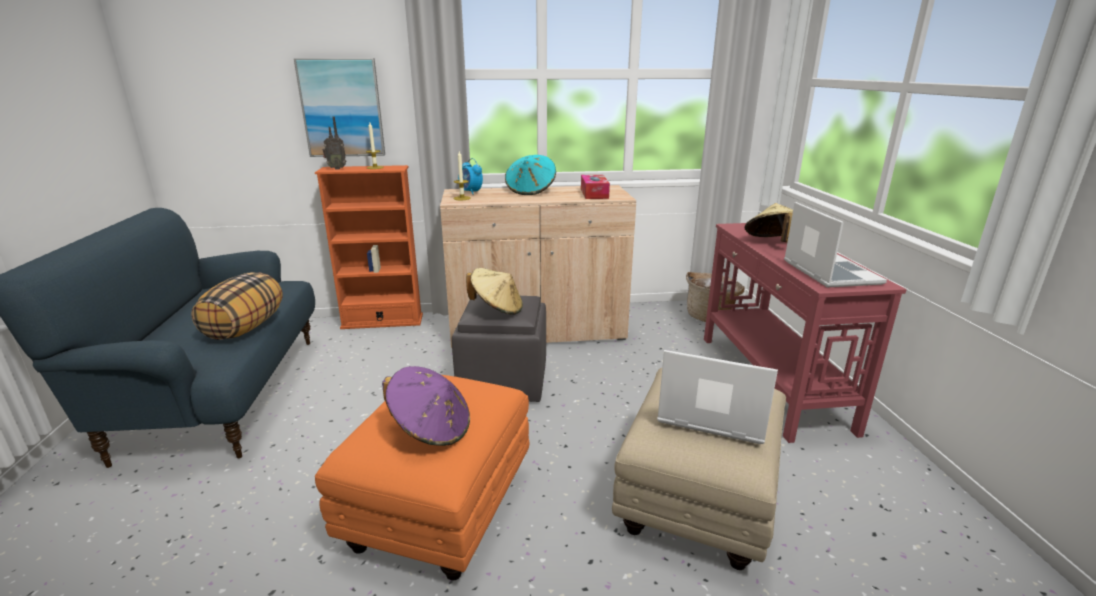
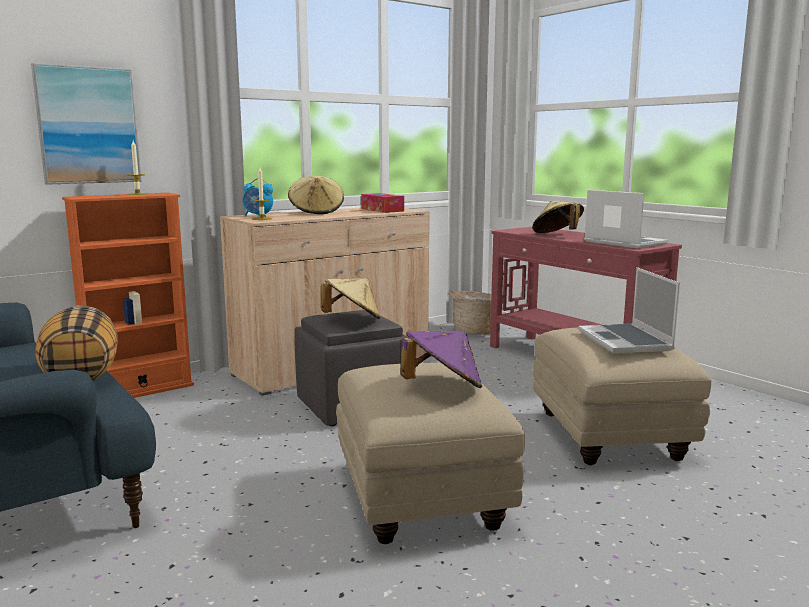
camera: 30 degrees left, 10 degrees down
orange ottoman [315,375,529,580] -> beige ottoman [336,363,525,544]
radio [322,117,346,170] -> none
turquoise hat [505,155,556,195] -> beige hat [288,176,344,214]
laptop [657,350,778,444] -> laptop turned 90 degrees counterclockwise [579,267,680,353]

